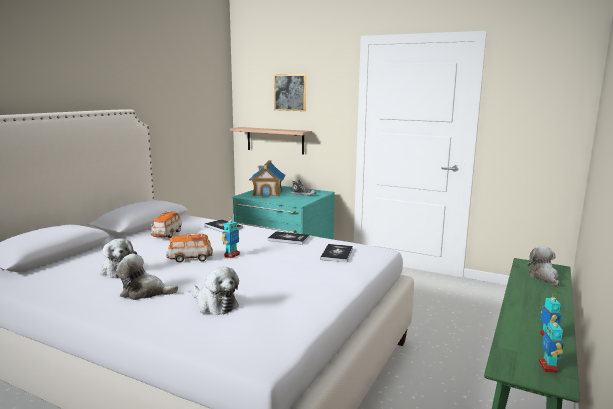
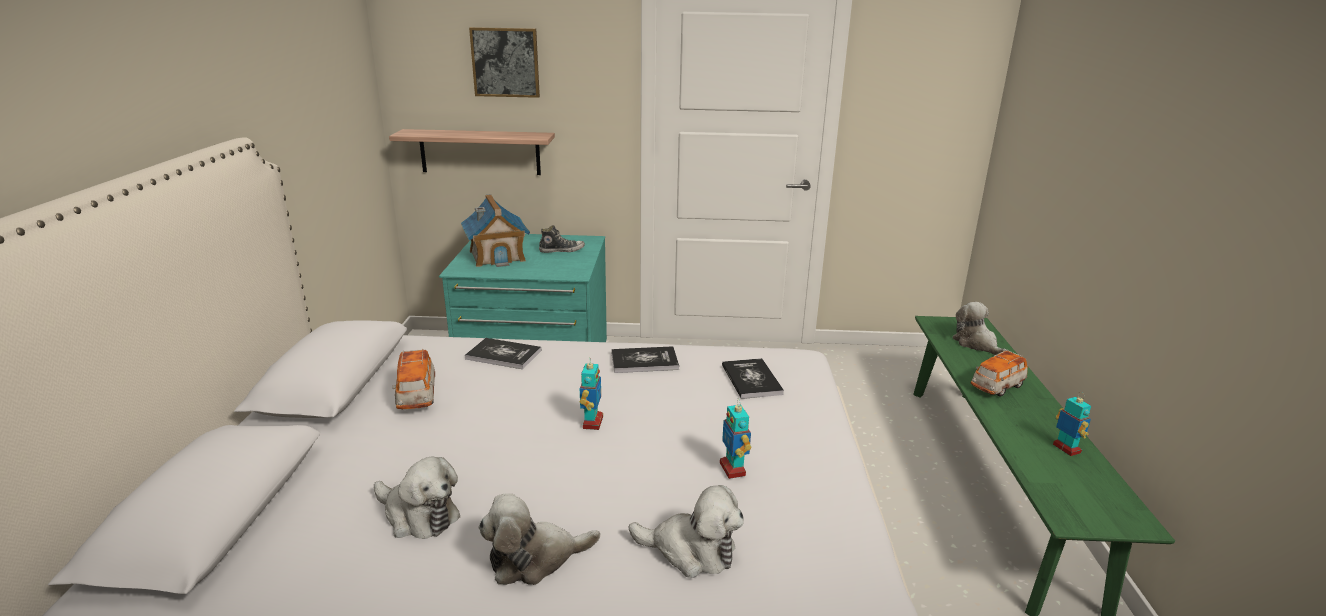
camera: 25 degrees left, 10 degrees up
toy car [166,233,213,263] -> toy car moved to [971,350,1028,397]
toy robot [539,318,564,373] -> toy robot moved to [720,399,751,479]

